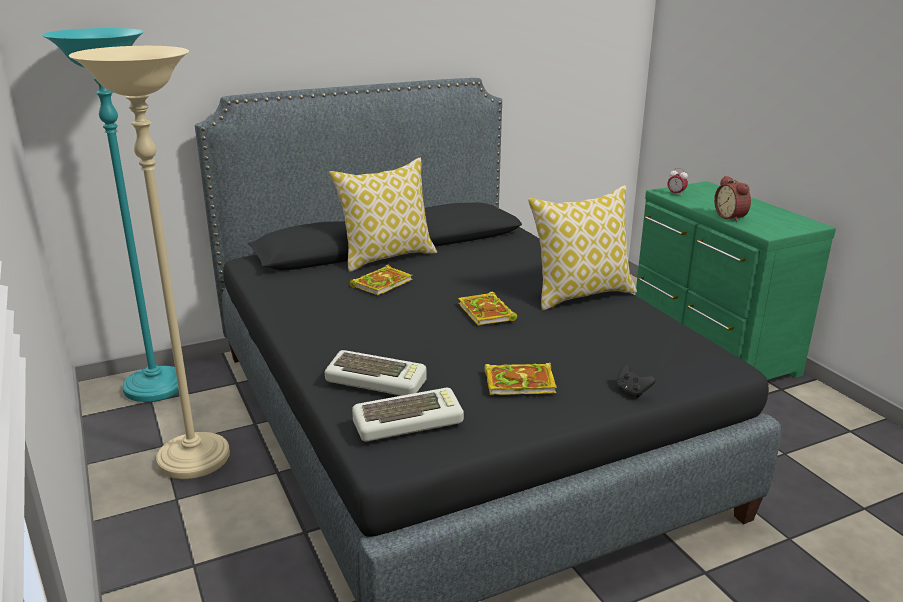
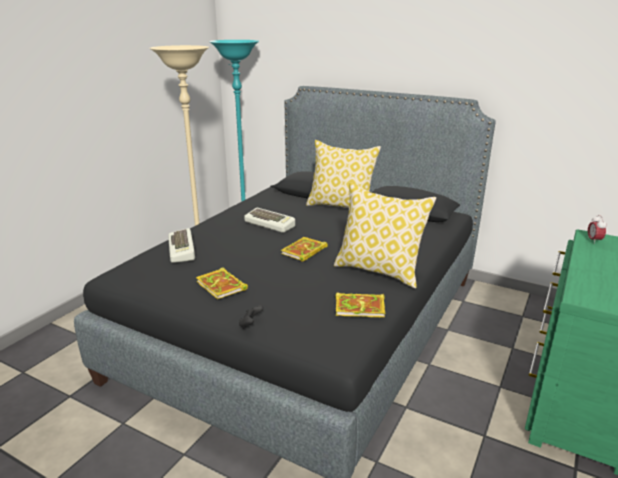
camera: 55 degrees right, 0 degrees up
book [350,264,413,295] -> book moved to [336,292,385,317]
keyboard [352,388,464,441] -> keyboard moved to [244,208,295,233]
alarm clock [714,176,751,222] -> none

